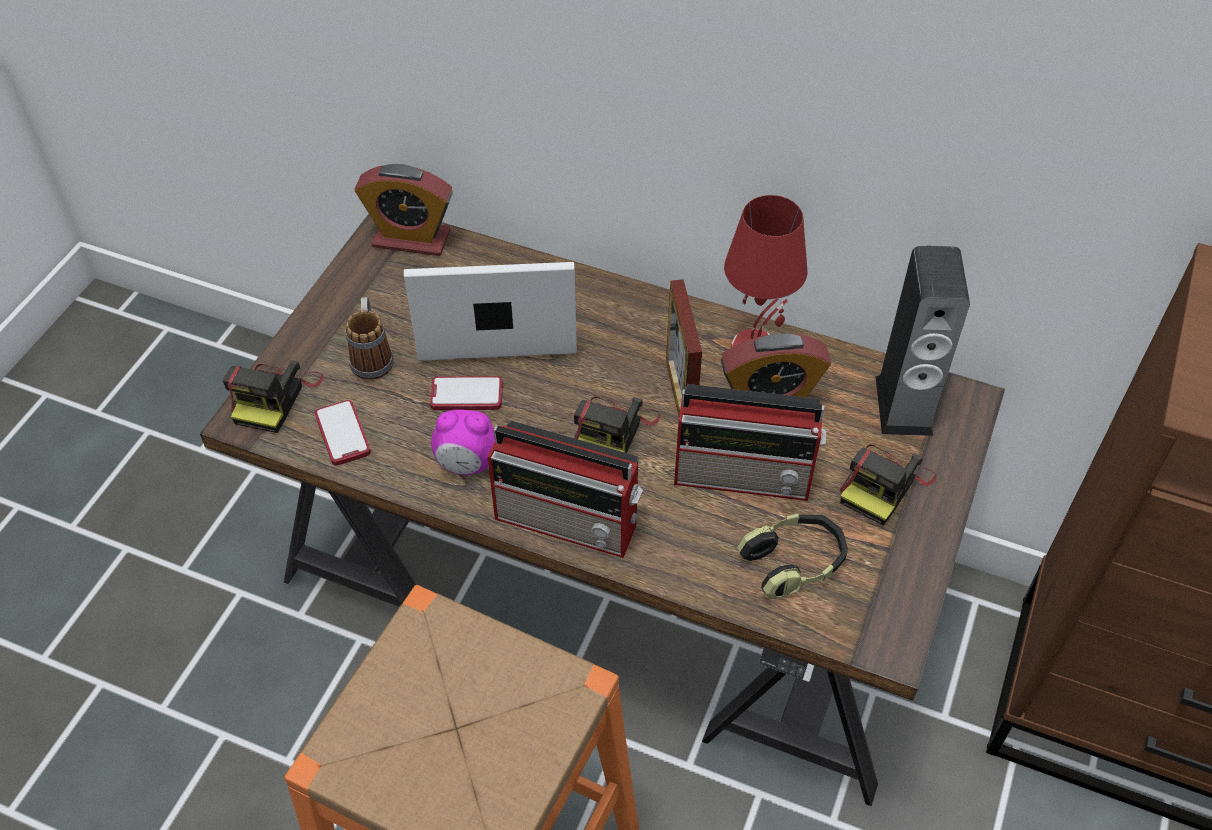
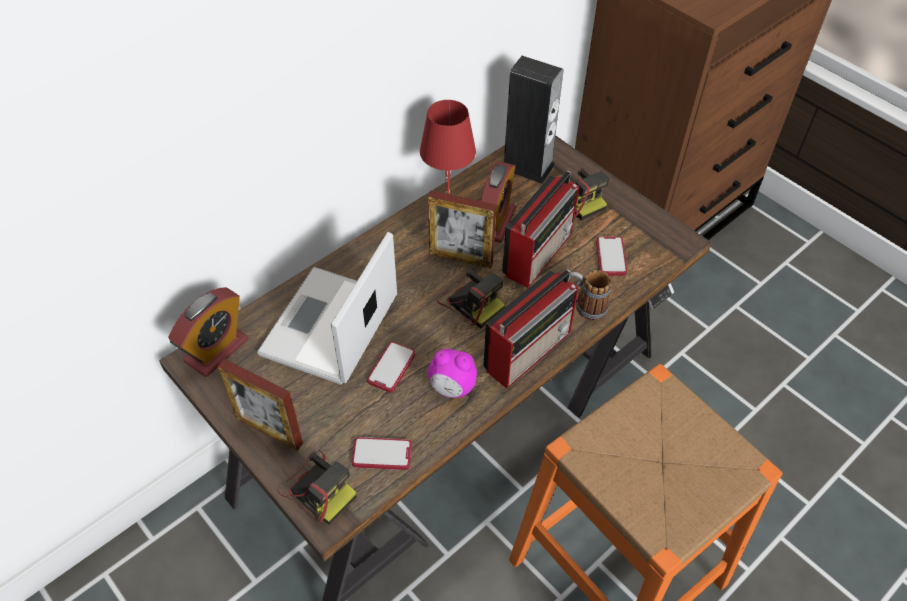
camera: 65 degrees left, 0 degrees up
mug [346,297,394,380] -> mug moved to [570,270,611,320]
alarm clock [431,410,495,475] -> alarm clock turned 75 degrees clockwise [428,349,477,398]
headphones [737,514,848,599] -> phone [596,237,627,276]
none -> picture frame [217,359,303,451]

